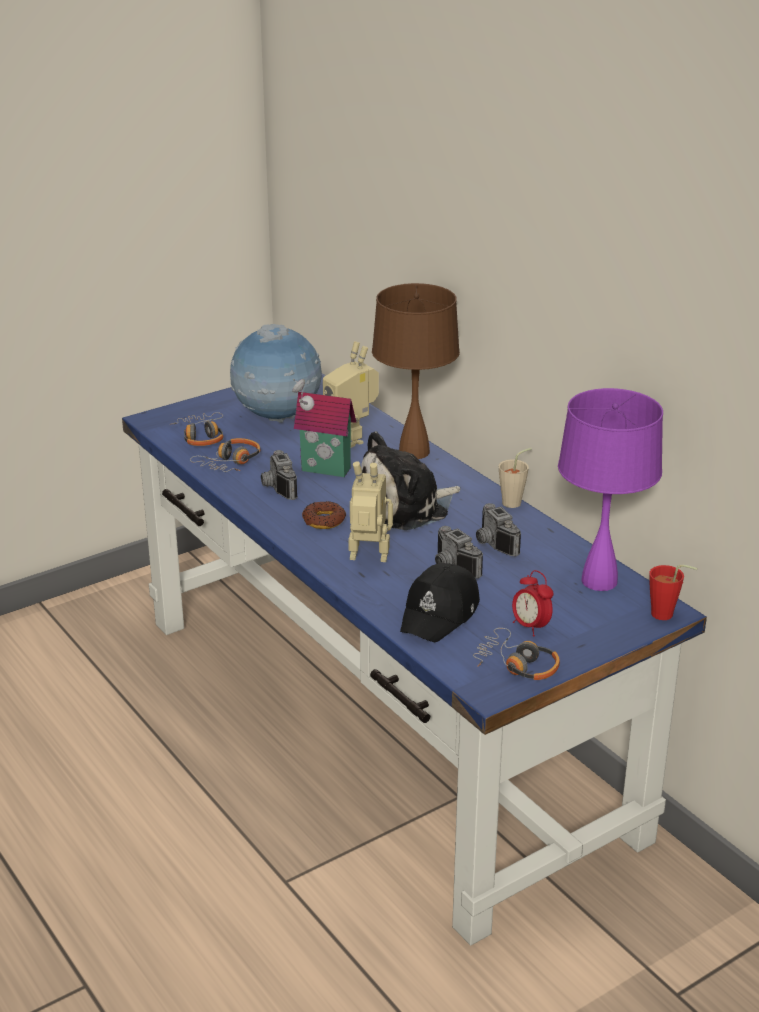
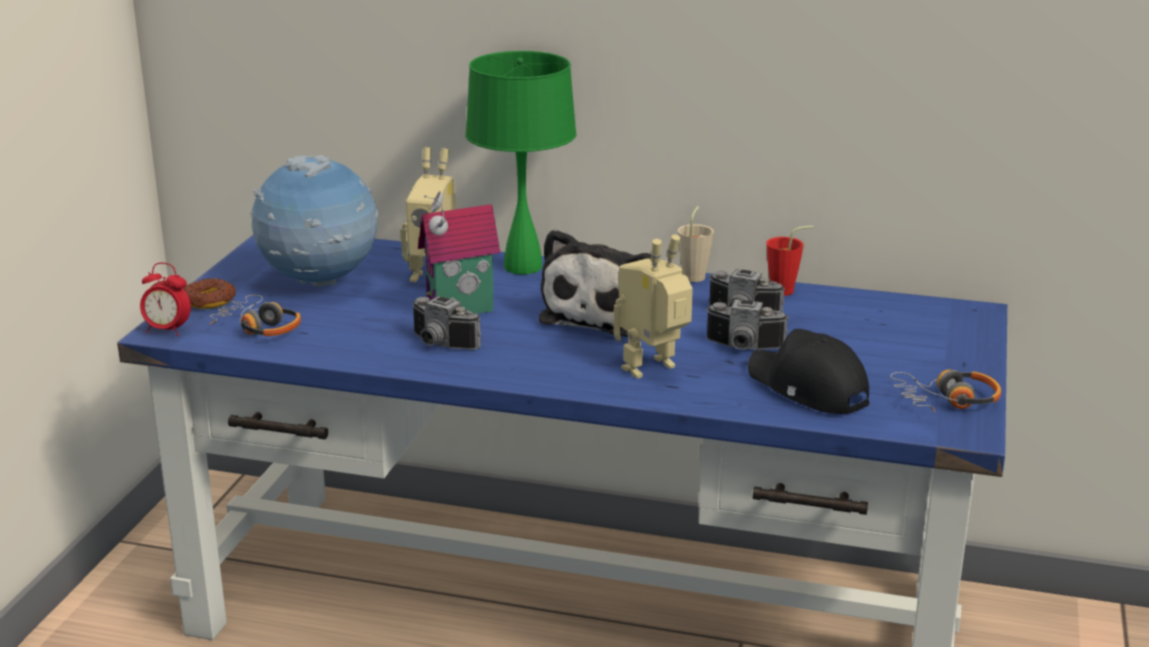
camera: 40 degrees left, 5 degrees down
headphones [190,438,260,472] -> none
donut [302,501,346,529] -> donut moved to [183,278,236,309]
brown table lamp [372,283,460,459] -> green table lamp [466,51,577,274]
black cap [400,563,480,642] -> black cap turned 150 degrees clockwise [748,329,869,414]
alarm clock [512,570,554,636] -> alarm clock moved to [140,263,191,336]
purple table lamp [558,388,663,591] -> none
red cup [649,564,697,620] -> red cup moved to [766,226,814,296]

